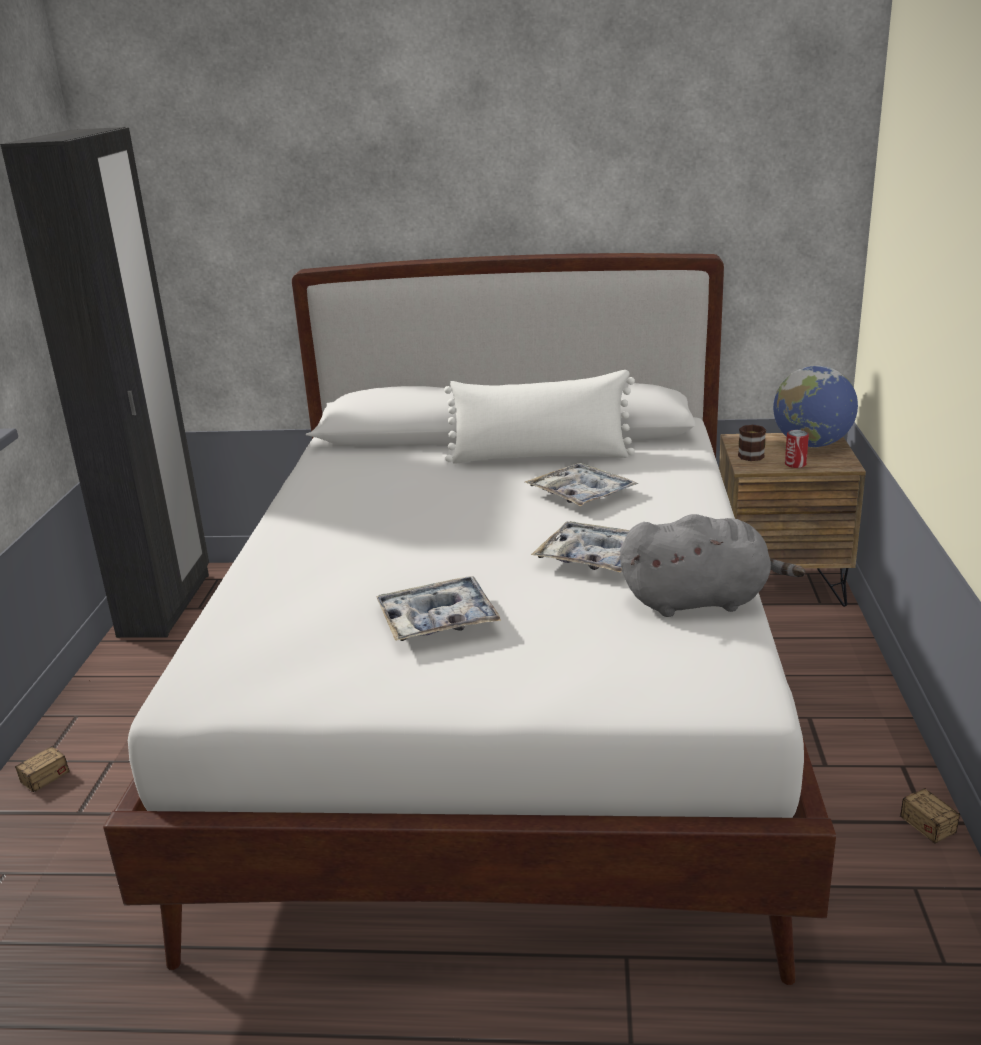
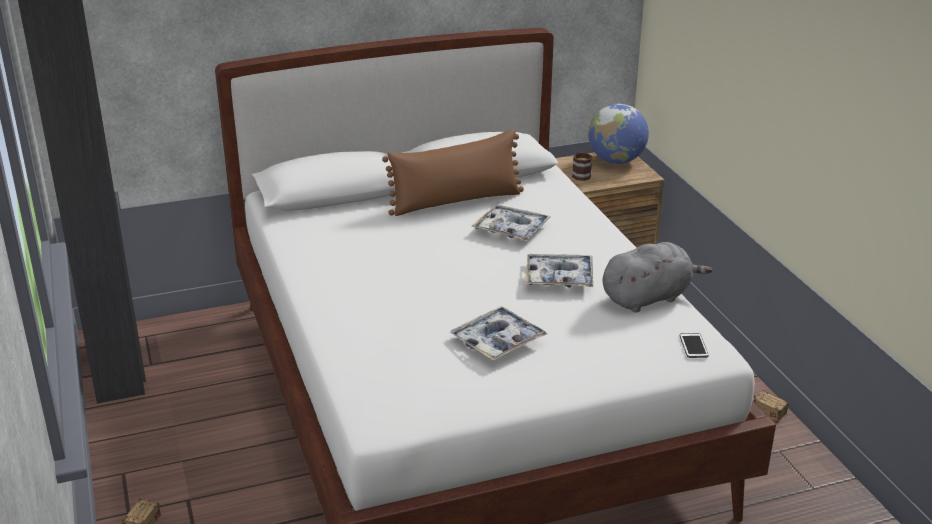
camera: 25 degrees left, 5 degrees up
white pillow [444,370,635,464] -> brown pillow [382,129,524,216]
can [785,430,809,468] -> none
none -> phone [680,333,708,358]

